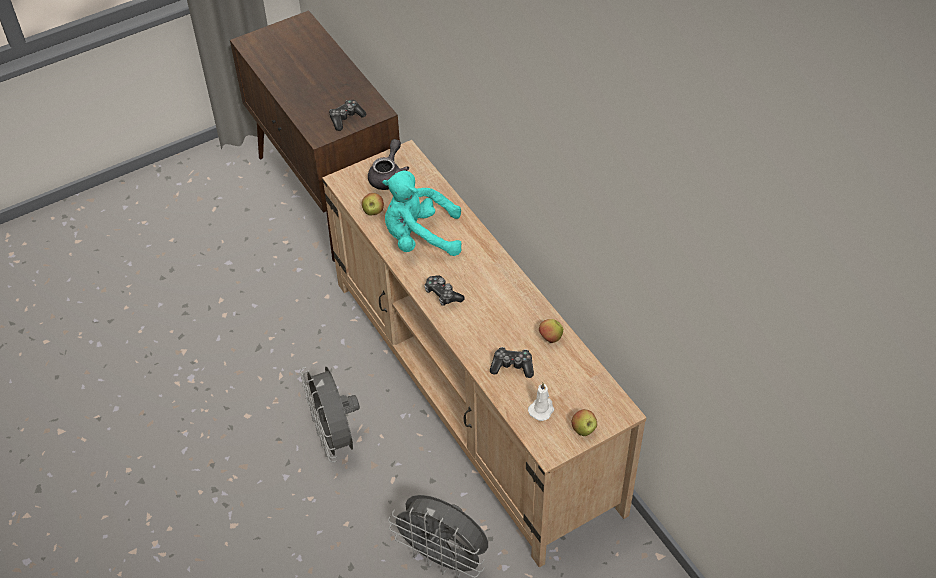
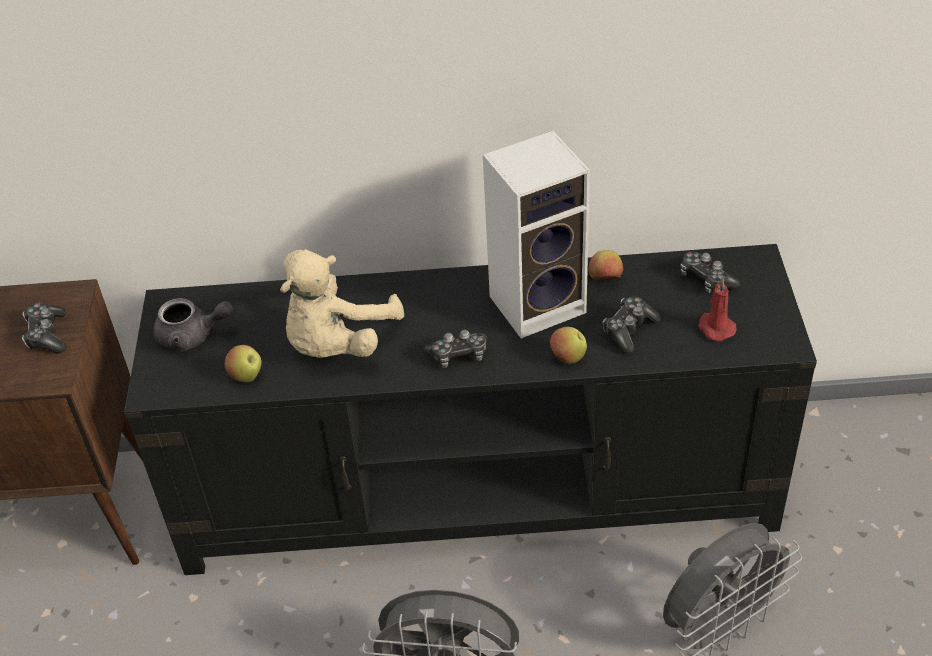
camera: 60 degrees left, 5 degrees down
beige tv stand [322,140,646,568] -> black tv stand [124,244,817,575]
grey teapot [368,139,409,190] -> grey teapot turned 135 degrees clockwise [153,298,234,352]
turquoise plush toy [382,170,462,256] -> beige plush toy [280,249,404,358]
white candle [528,383,555,421] -> red candle [698,279,737,341]
apple [572,409,597,436] -> apple moved to [550,327,587,364]
none -> speaker [483,130,590,339]
none -> game controller [680,252,741,293]

